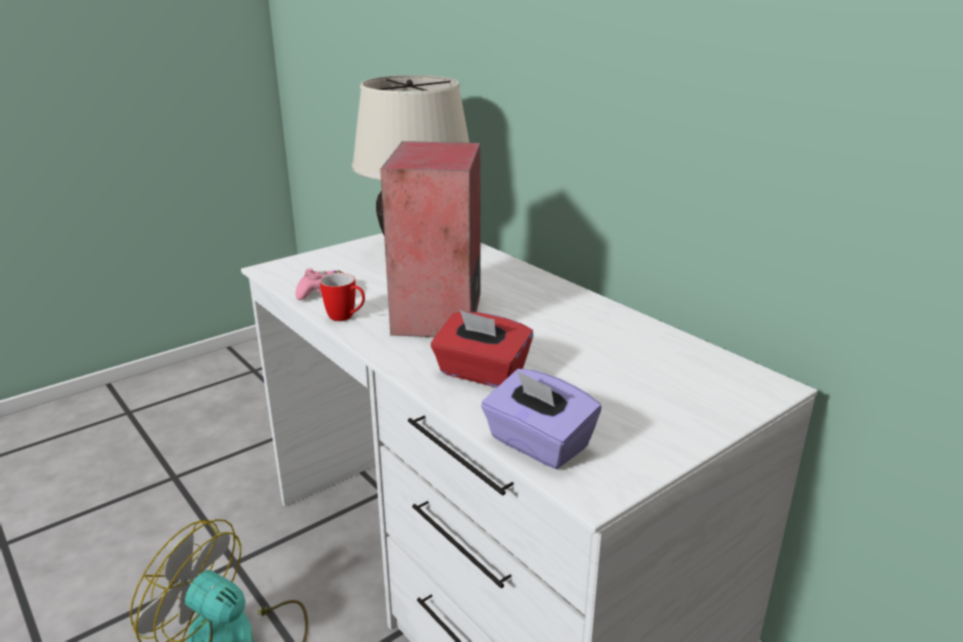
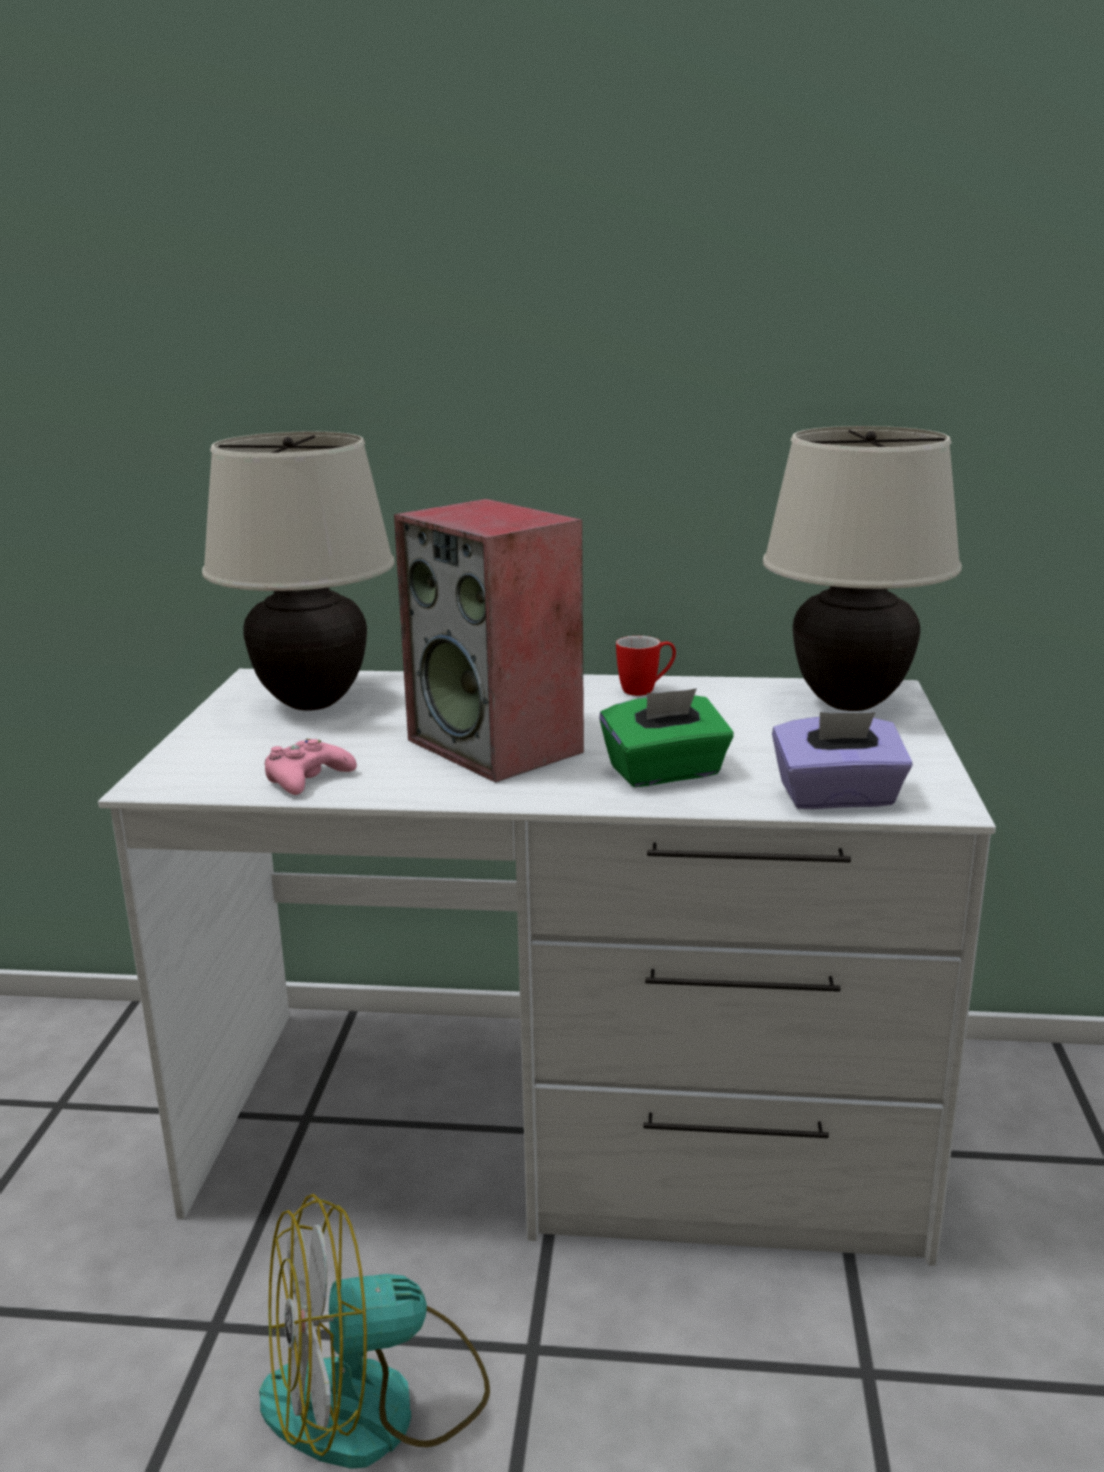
camera: 45 degrees left, 5 degrees down
mug [320,273,365,321] -> mug moved to [616,636,676,696]
red tissue box [431,310,533,387] -> green tissue box [599,688,734,787]
none -> beige table lamp [763,426,962,711]

